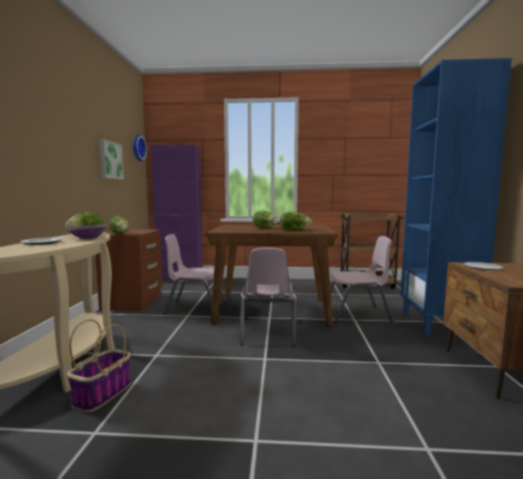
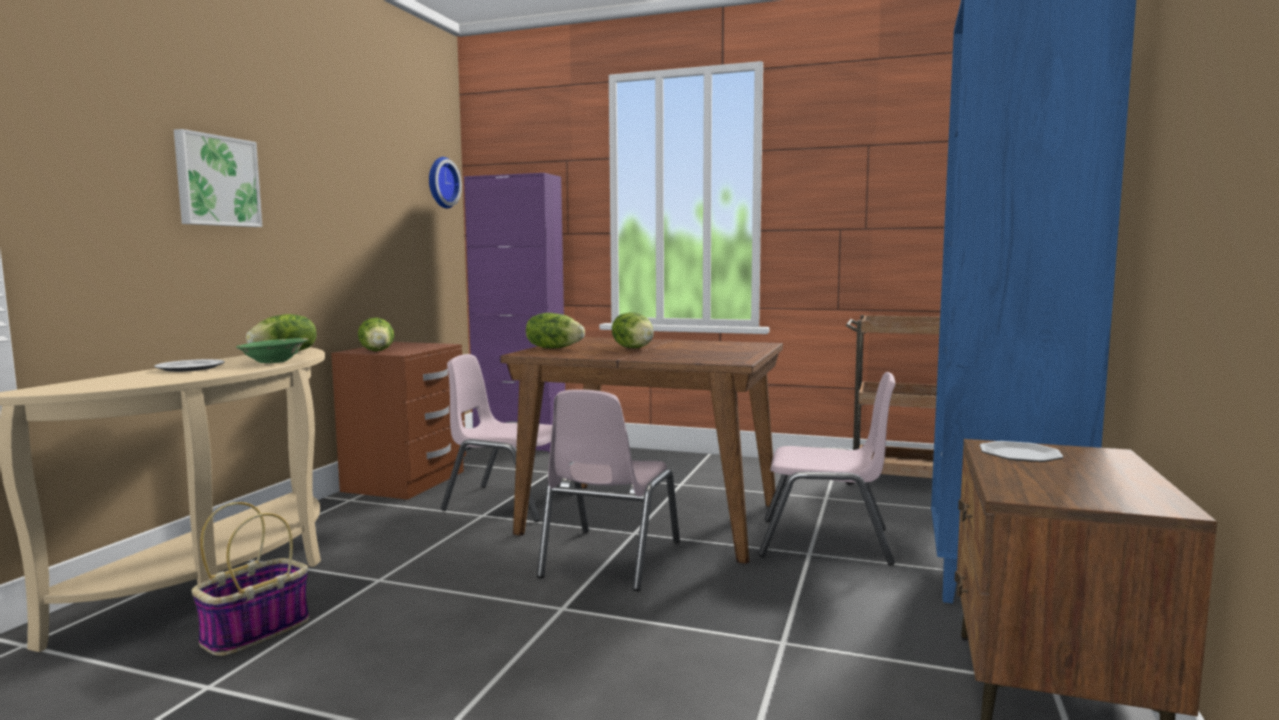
camera: 15 degrees right, 0 degrees up
purple bowl [67,225,109,239] -> green bowl [236,338,308,363]
picture [99,139,124,179] -> picture moved to [174,129,262,227]
lettuce [280,212,312,230] -> lettuce moved to [526,313,585,348]

